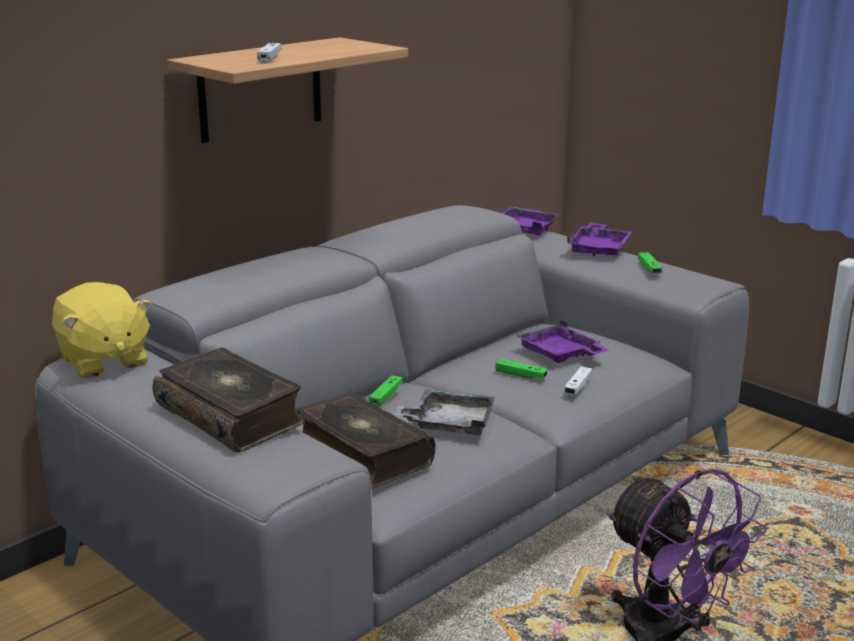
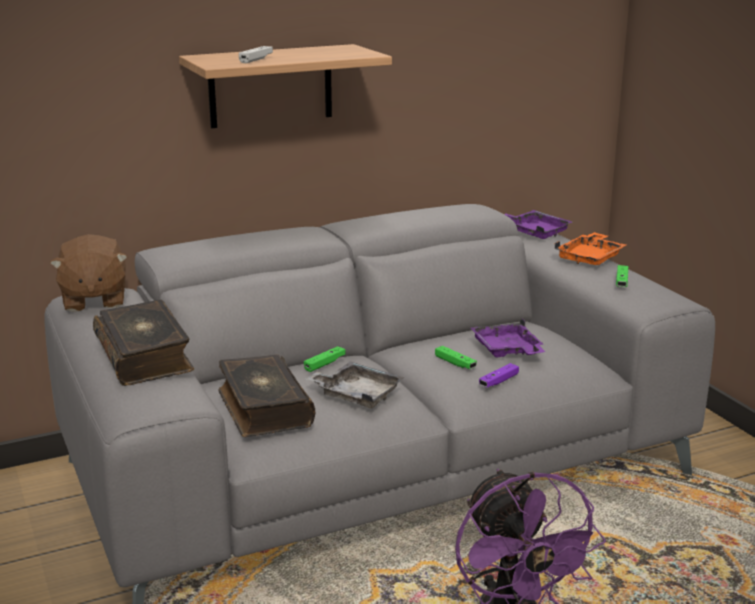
camera: 20 degrees right, 0 degrees up
yellow plush toy [52,282,152,378] -> brown plush toy [50,234,127,312]
white game controller [564,366,592,395] -> purple game controller [479,363,519,388]
purple tray [567,223,633,256] -> orange tray [554,232,626,265]

